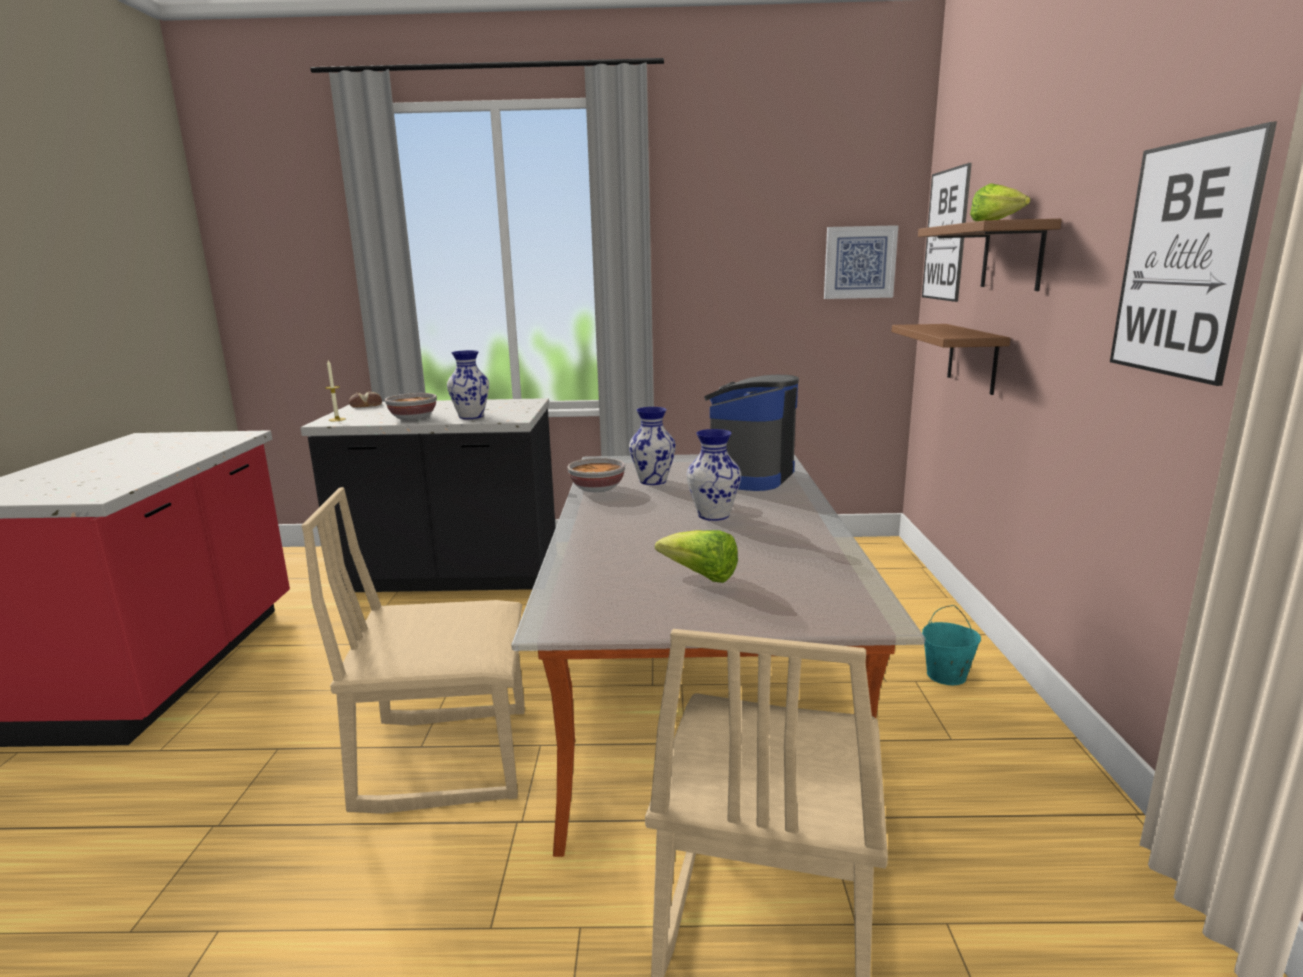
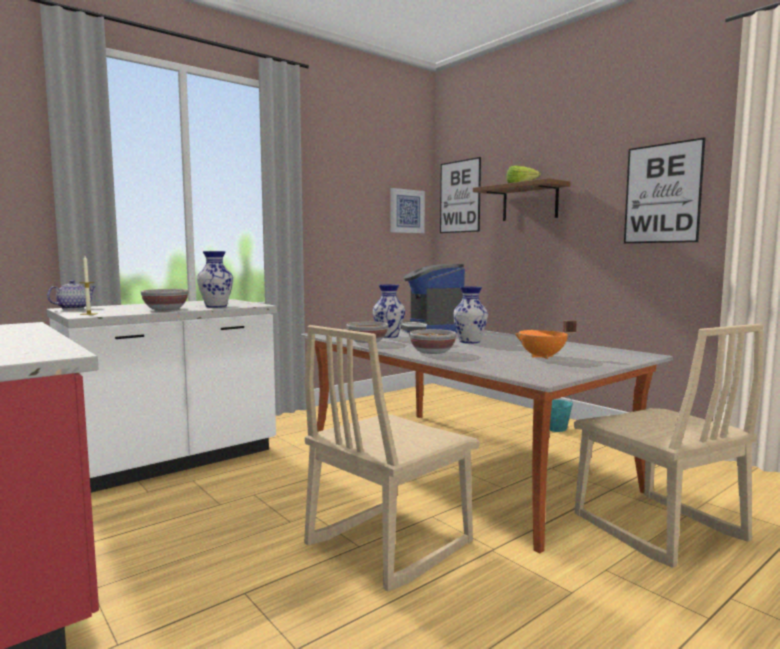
camera: 40 degrees left, 10 degrees down
black counter [300,398,556,592] -> white counter [47,299,277,493]
bread [349,391,382,408] -> teapot [47,280,95,309]
lettuce [655,530,738,583] -> orange cooking pot [515,320,577,359]
brown shelf [892,324,1011,395] -> none
none -> bowl [409,329,456,354]

